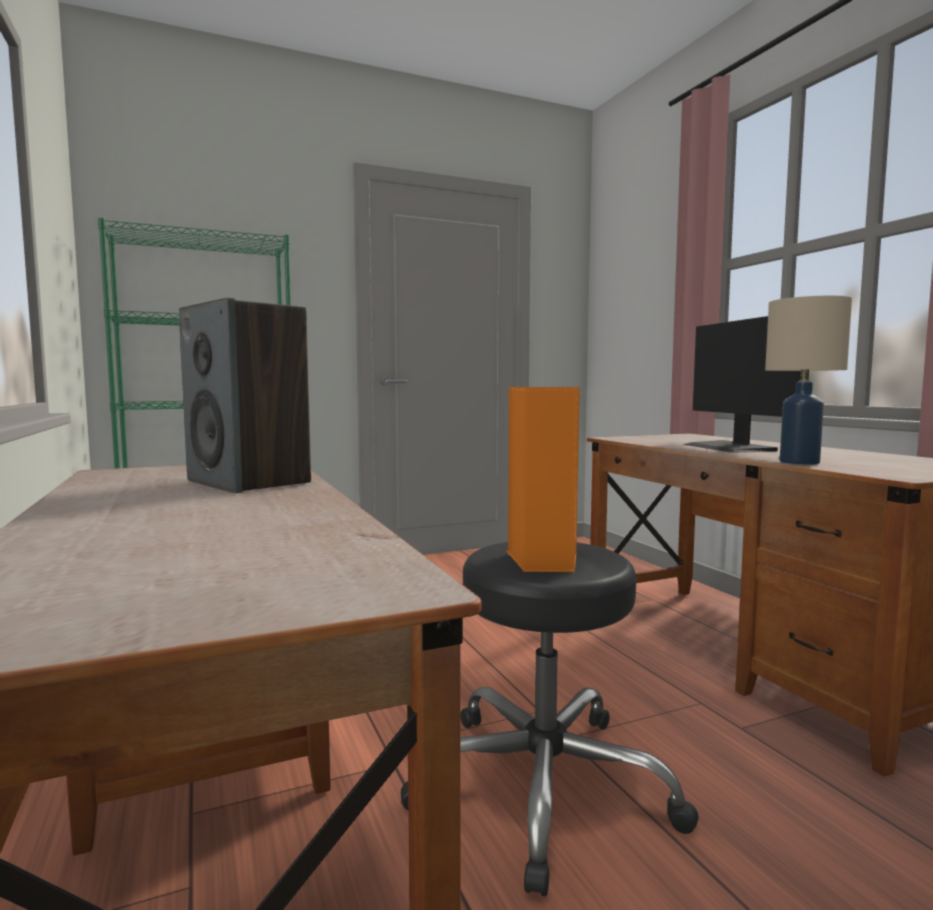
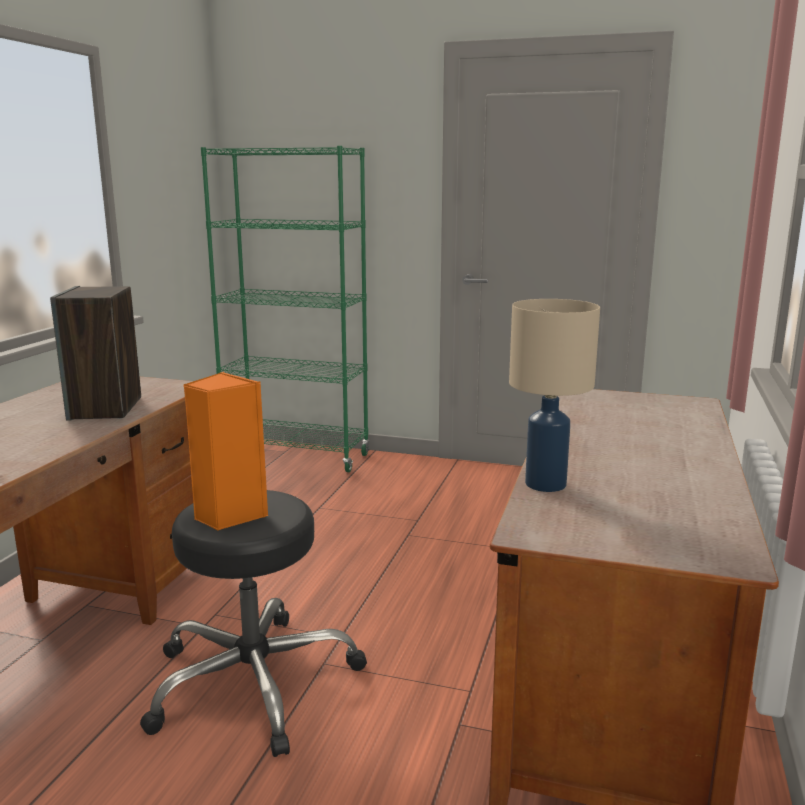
camera: 40 degrees right, 10 degrees up
monitor [683,316,801,453] -> none

